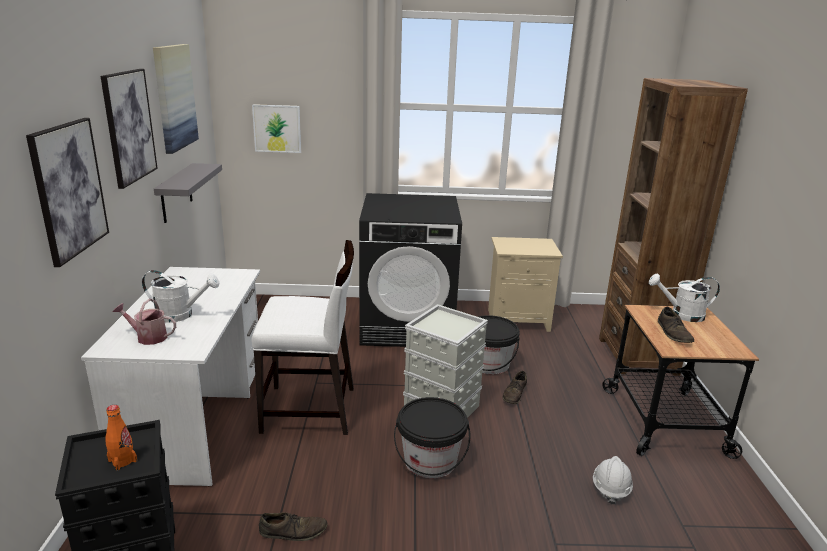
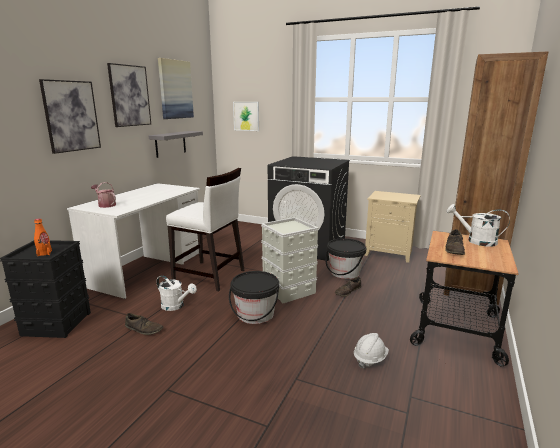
camera: 25 degrees right, 5 degrees down
white watering can [142,270,219,323] -> white watering can moved to [157,275,197,311]

